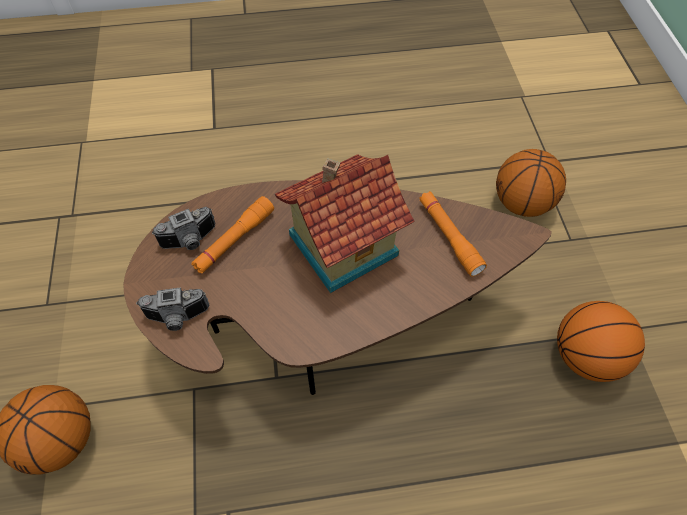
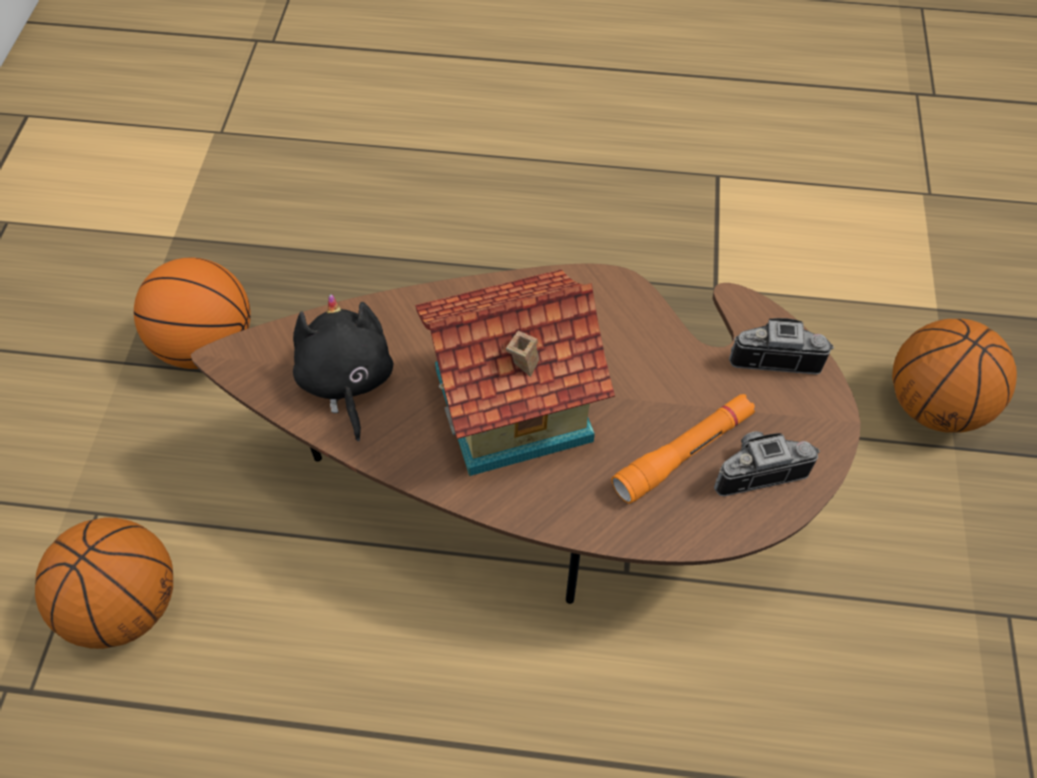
camera: 165 degrees left, 0 degrees up
orange flashlight [419,191,487,276] -> black plush toy [293,294,393,442]

